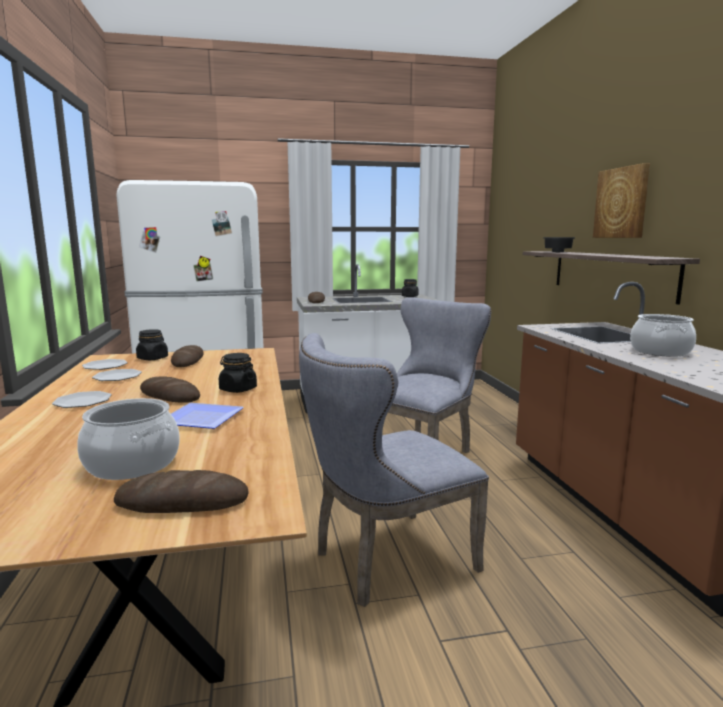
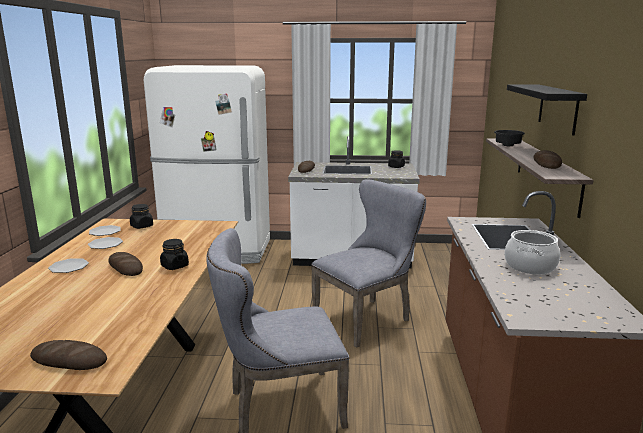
camera: 15 degrees right, 5 degrees up
cooking pot [78,398,180,480] -> none
bread [171,345,204,367] -> bread moved to [533,150,562,169]
plate [171,403,244,429] -> none
picture [593,163,650,238] -> black shelf [507,84,587,136]

